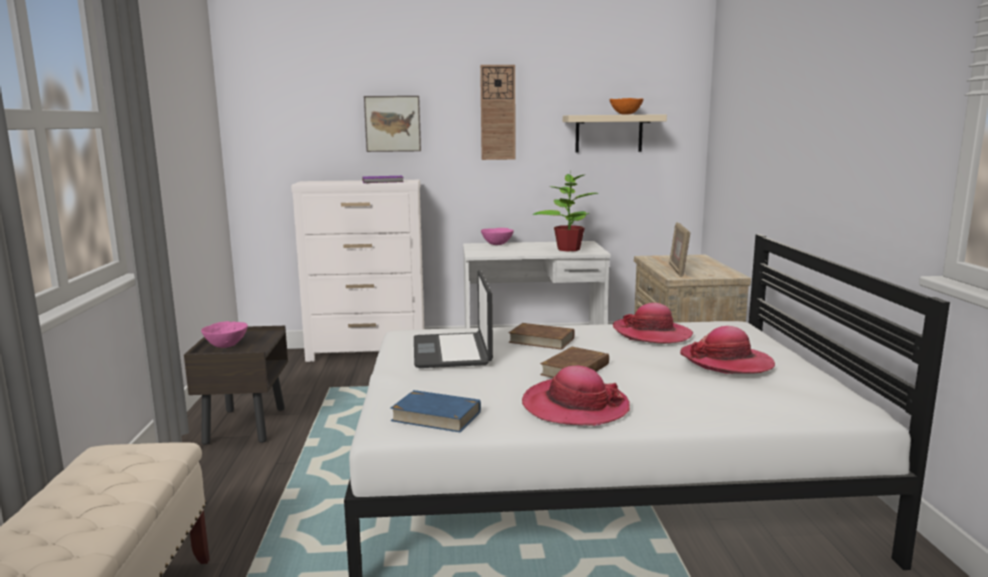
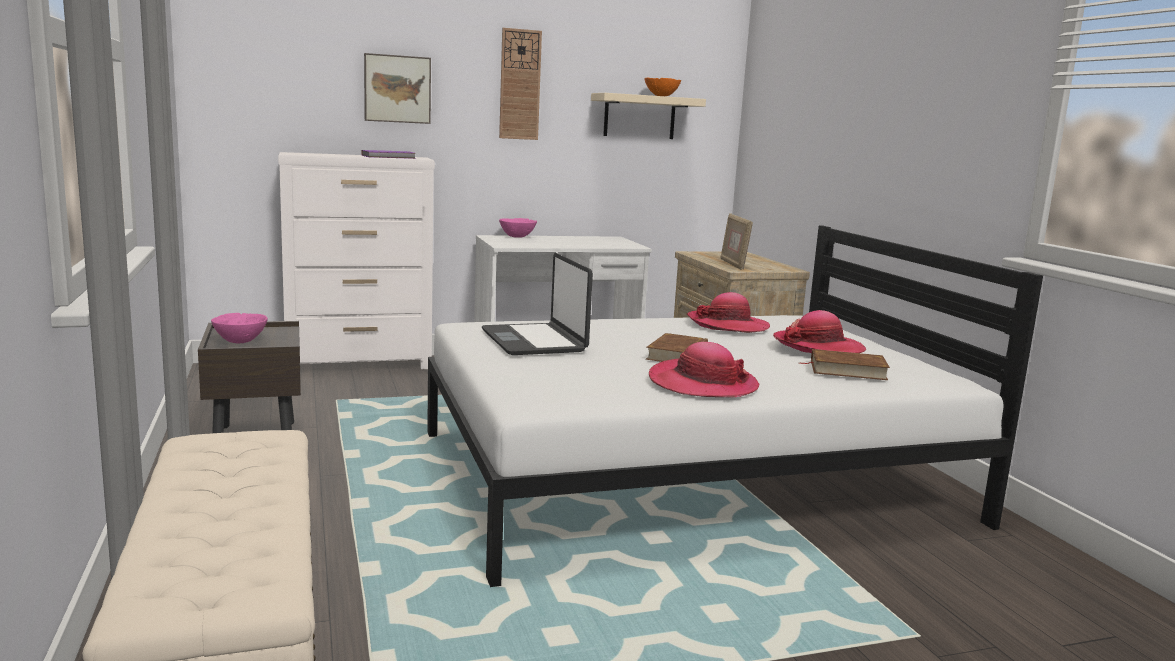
camera: 15 degrees left, 0 degrees up
blue book [390,390,481,432] -> none
brown book [508,323,574,350] -> brown book moved to [799,349,890,380]
potted plant [532,172,598,252] -> none

